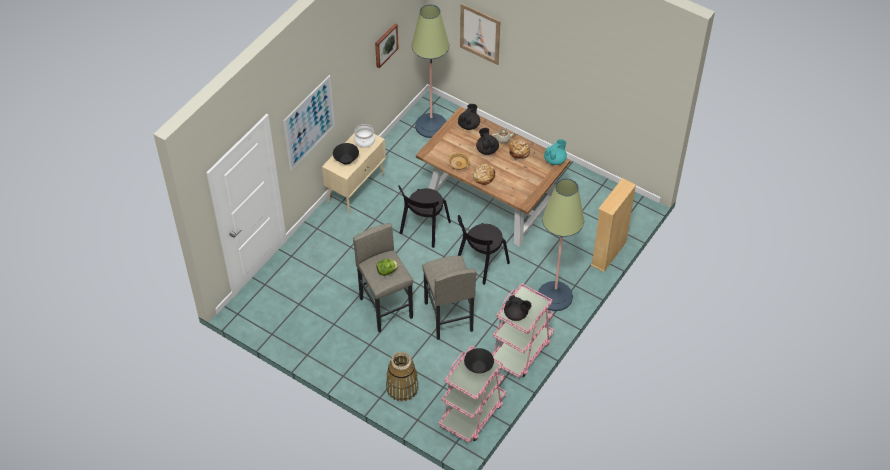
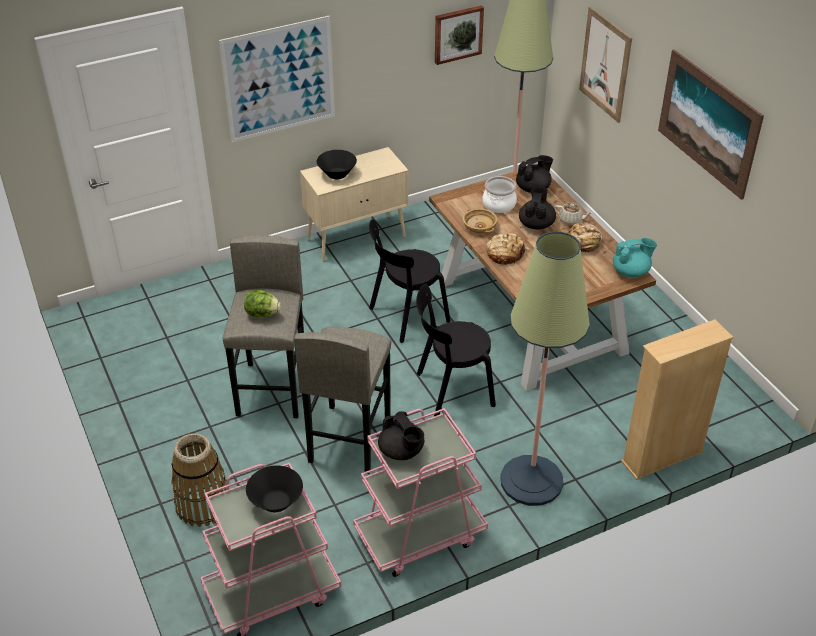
camera: 30 degrees right, 10 degrees down
cooking pot [354,124,375,148] -> cooking pot moved to [482,176,517,213]
none -> picture [658,49,764,200]

